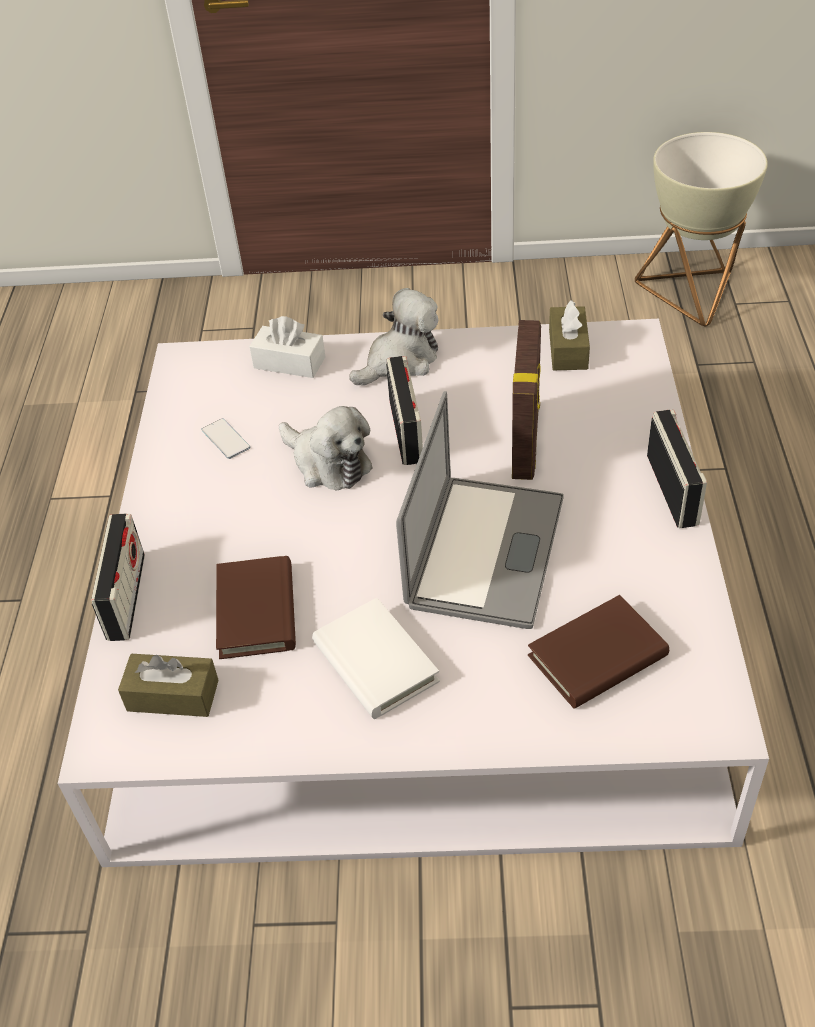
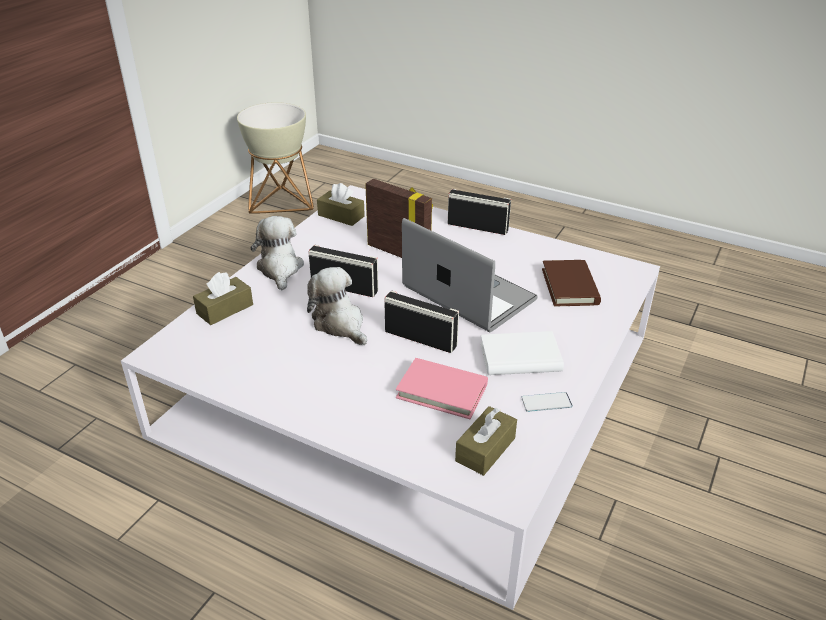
camera: 65 degrees left, 10 degrees down
radio [91,513,145,641] -> radio moved to [384,291,459,353]
phone [201,418,250,459] -> phone moved to [521,392,573,412]
brown book [216,556,296,659] -> pink book [396,358,488,419]
white tissue box [249,316,325,378] -> brown tissue box [193,272,253,325]
plush toy [279,406,373,490] -> plush toy turned 105 degrees counterclockwise [307,267,367,345]

